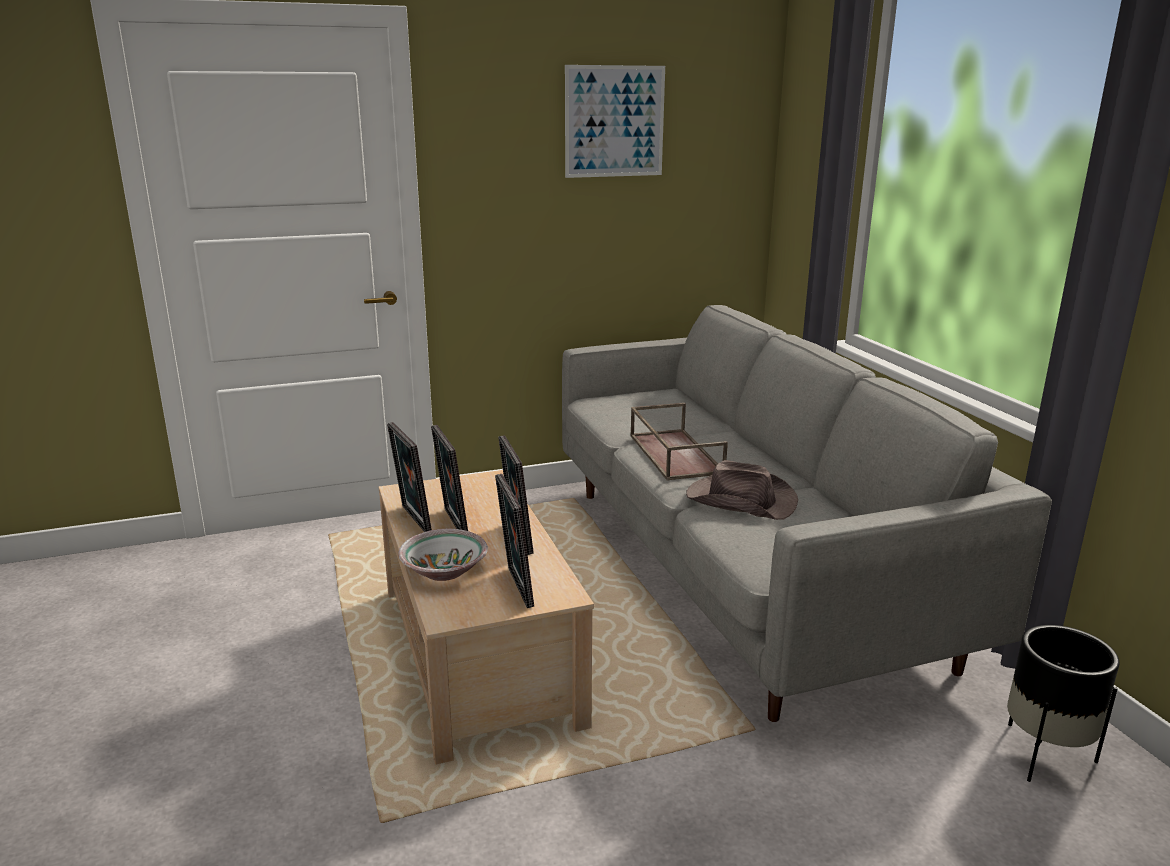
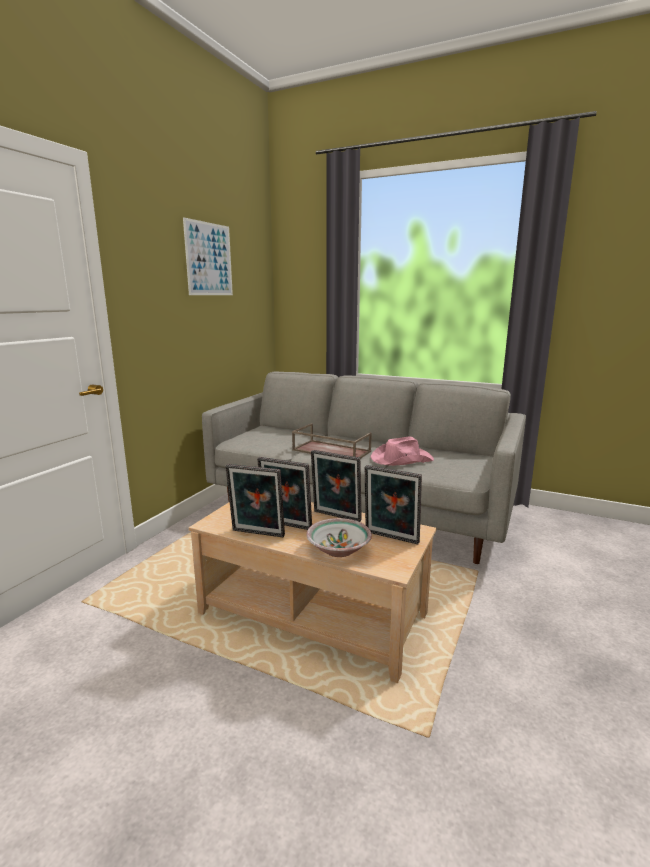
camera: 45 degrees left, 5 degrees down
brown hat [686,460,798,520] -> pink hat [371,436,434,466]
black planter [1007,625,1119,782] -> none

